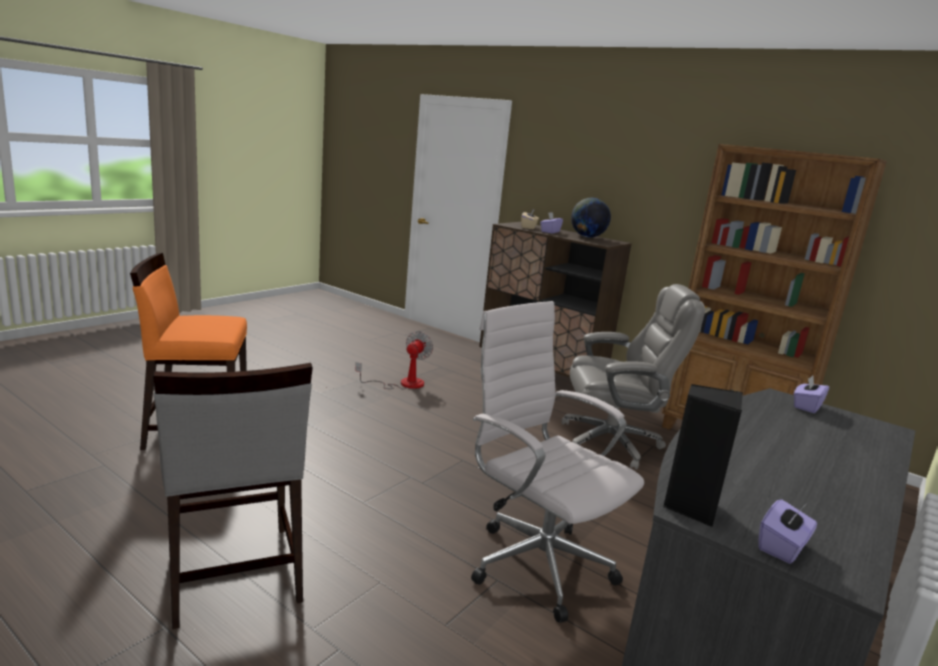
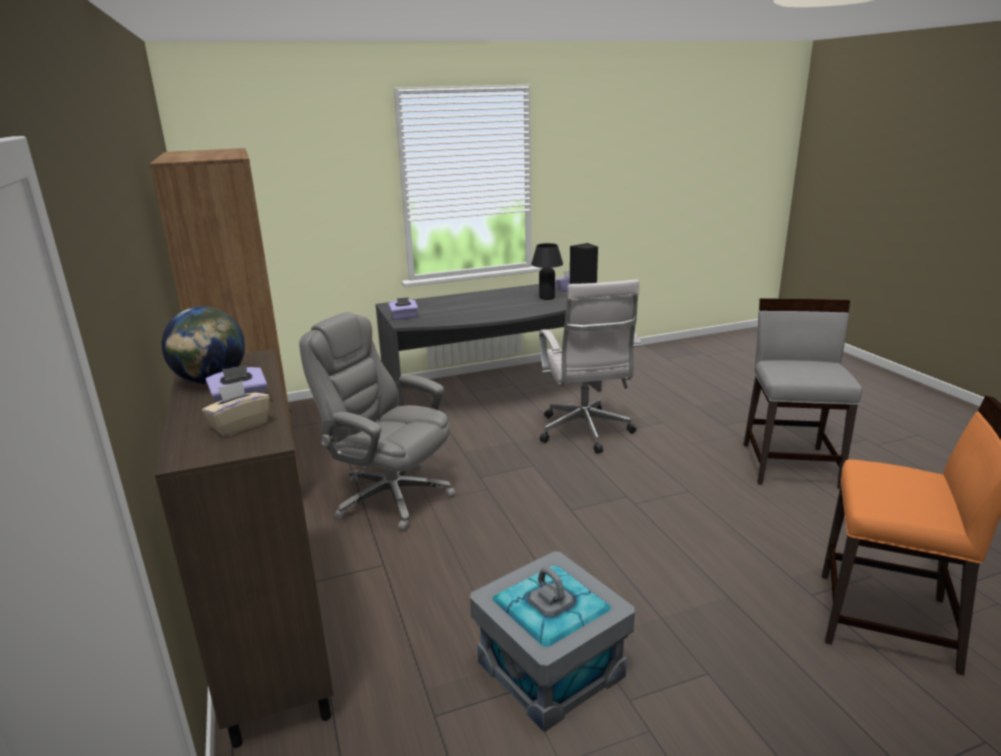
camera: 145 degrees left, 5 degrees up
fan [355,331,433,390] -> grey storage box [470,551,635,732]
none -> black table lamp [531,243,563,300]

